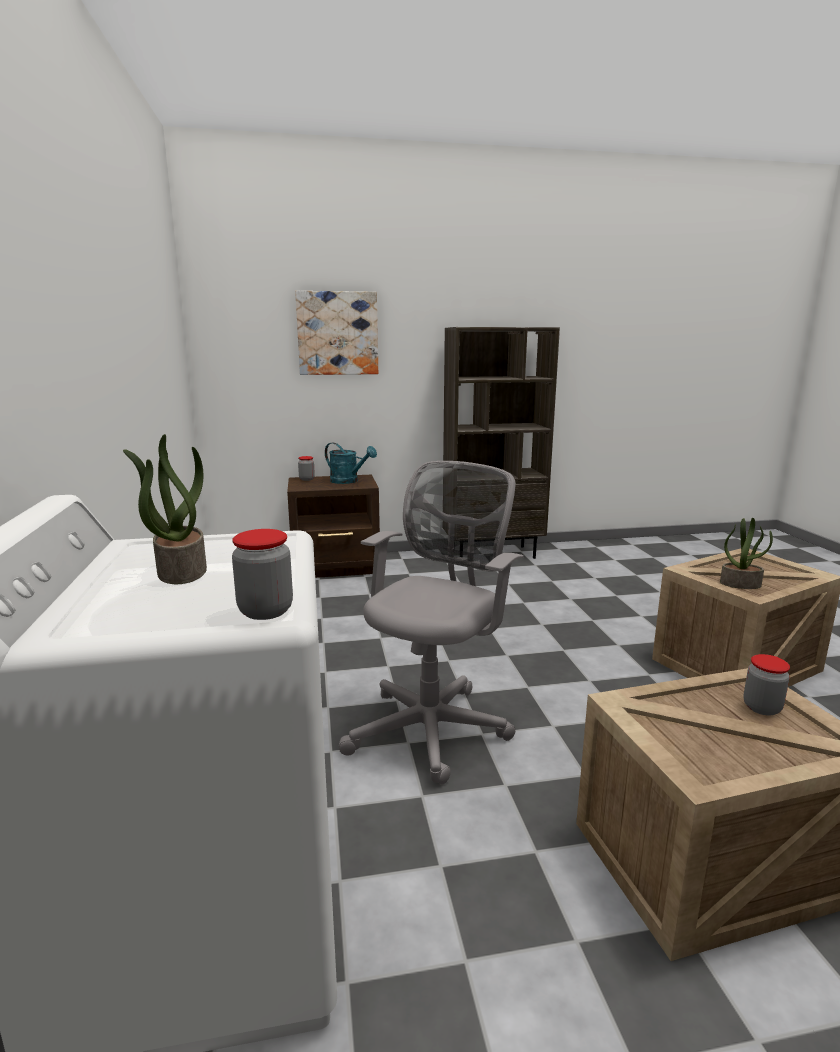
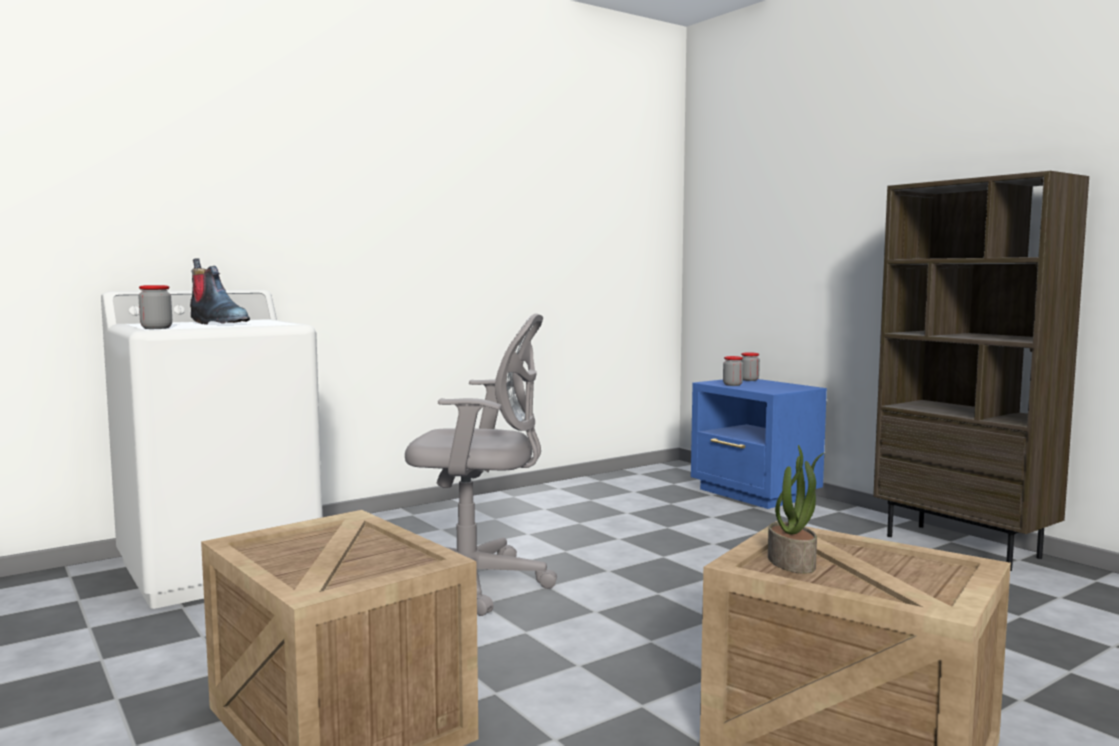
camera: 65 degrees right, 10 degrees down
potted plant [123,434,207,584] -> boot [190,258,250,324]
brown nightstand [287,475,380,578] -> blue nightstand [691,379,827,509]
picture [295,291,378,375] -> none
turquoise watering can [325,443,377,484] -> none
jar [743,654,790,716] -> jar moved to [723,356,743,386]

